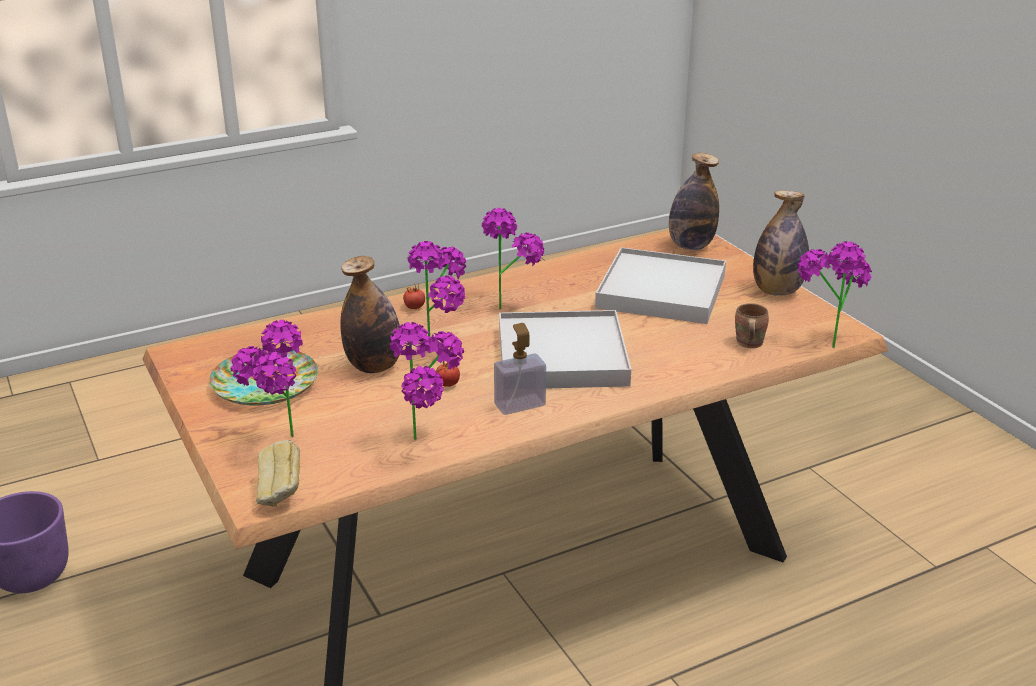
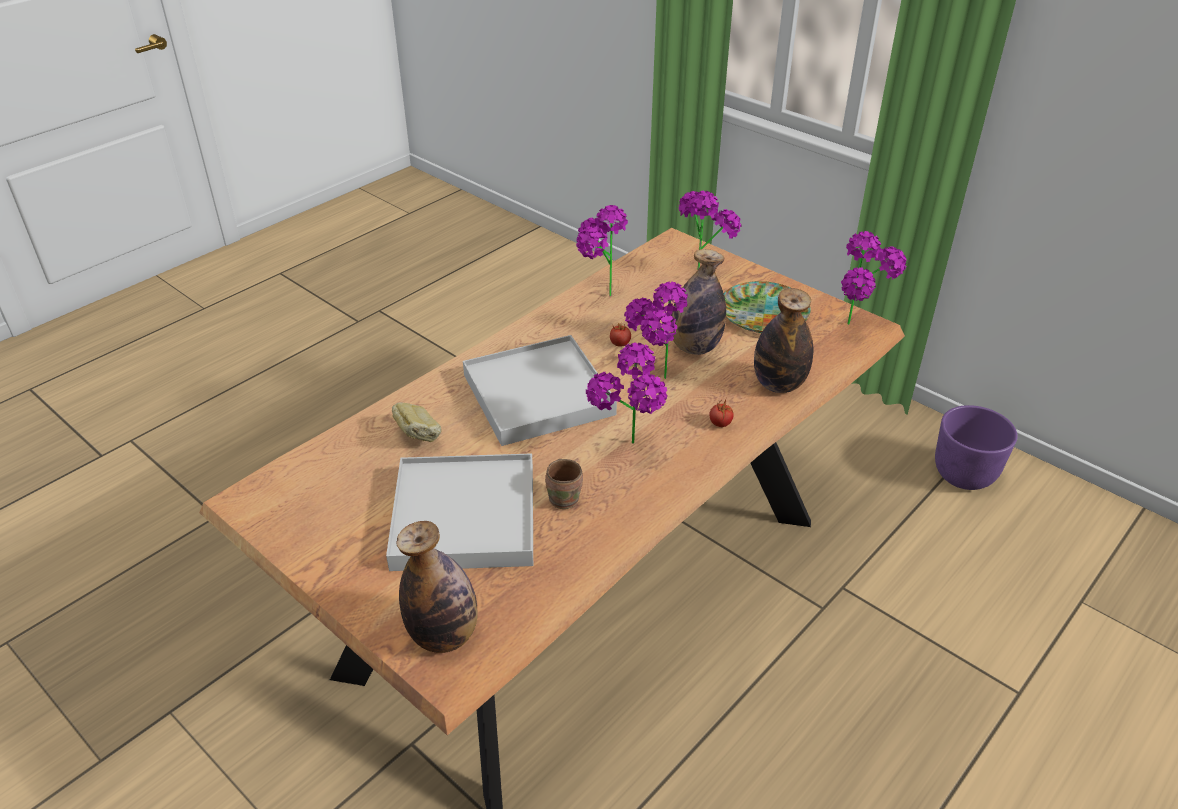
camera: 160 degrees right, 10 degrees up
bread [256,440,300,507] -> bread moved to [392,403,442,442]
soap dispenser [494,323,546,415] -> none
brown mug [735,303,769,348] -> brown mug moved to [545,459,583,509]
bottle [753,191,809,296] -> bottle moved to [754,288,813,393]
potted plant [797,241,872,348] -> potted plant moved to [841,231,907,325]

